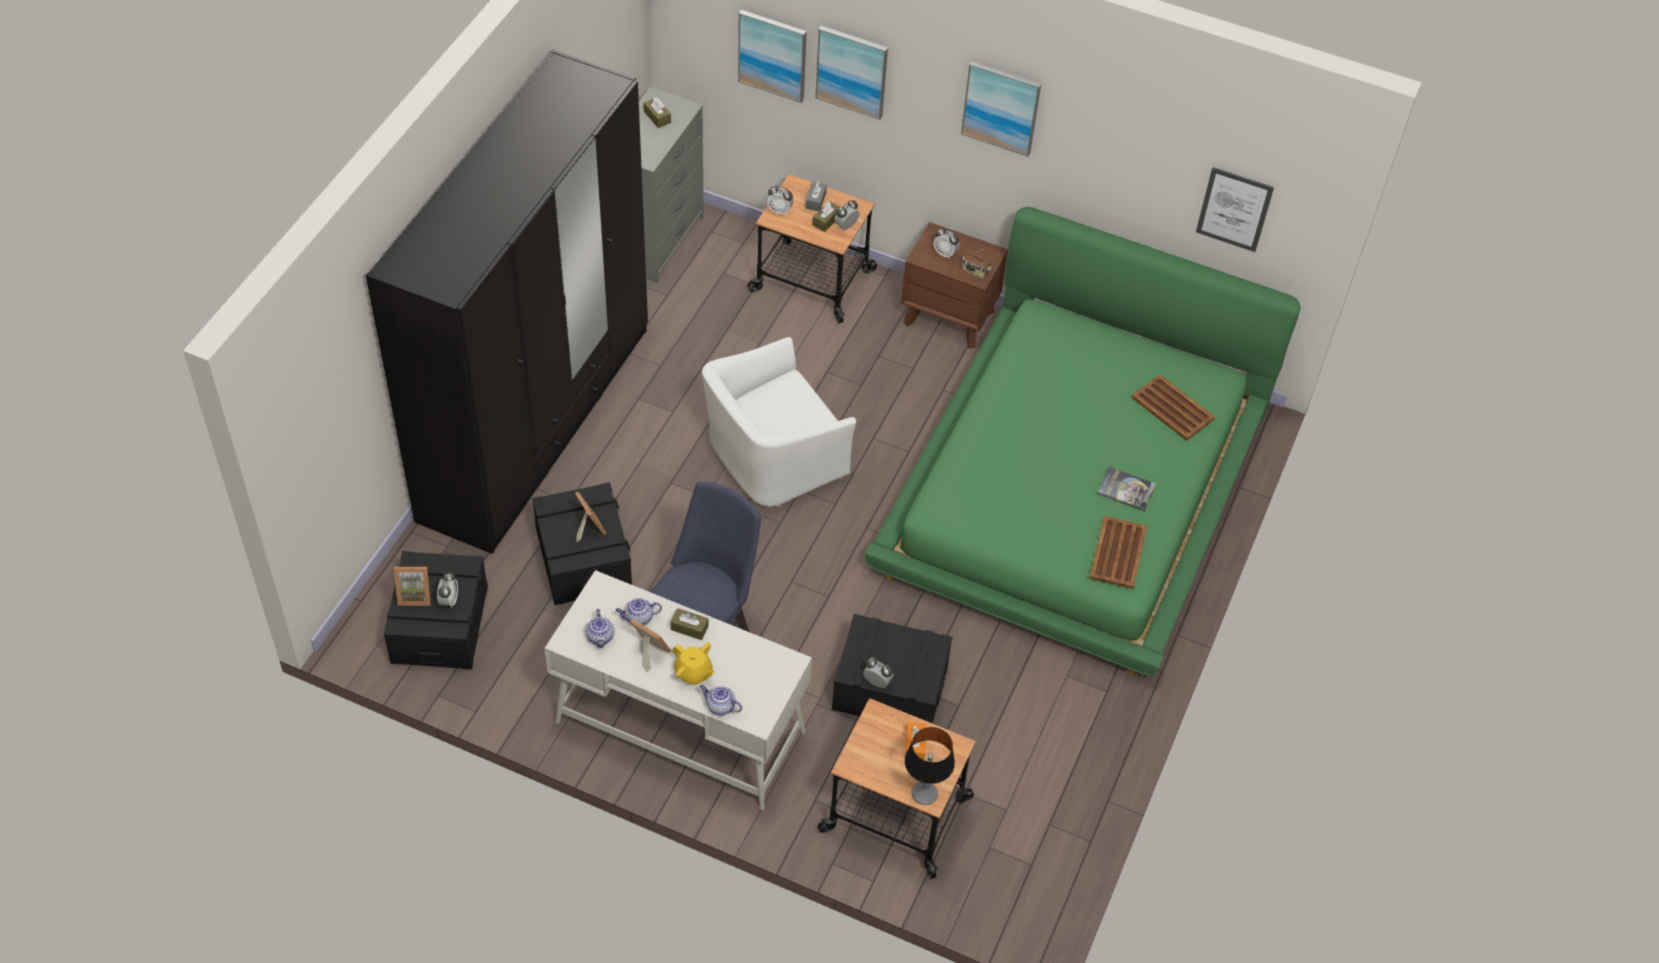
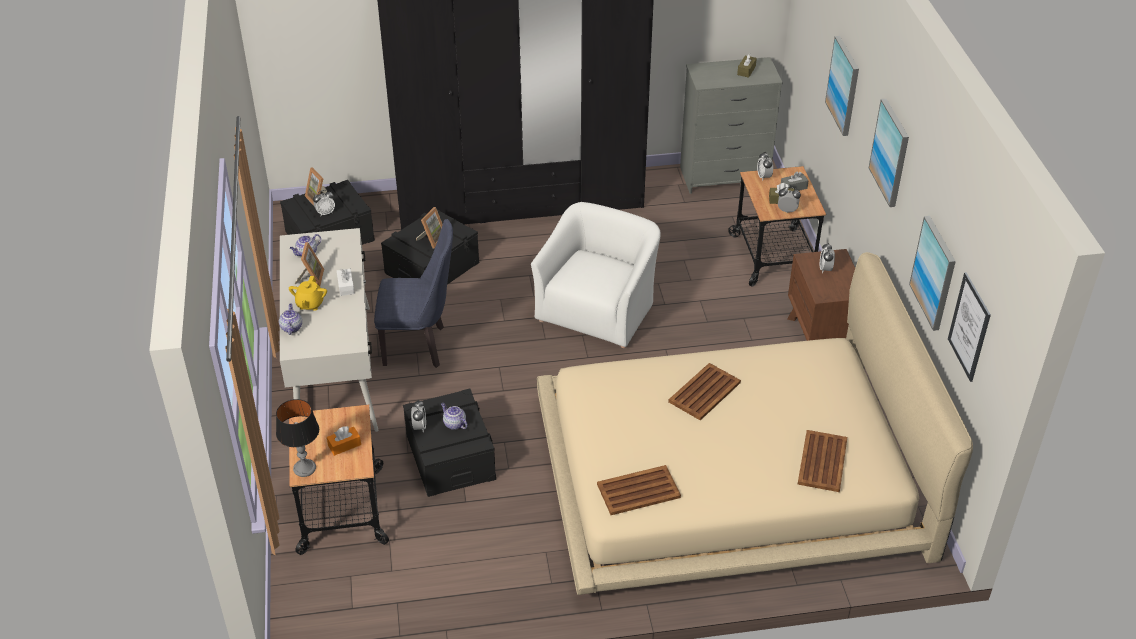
camera: 60 degrees right, 10 degrees down
teapot [615,598,662,626] -> teapot moved to [441,403,468,430]
brown tissue box [670,608,709,640] -> white tissue box [337,269,355,296]
white armchair [702,337,856,508] -> white armchair turned 90 degrees clockwise [531,202,661,348]
picture [738,10,807,103] -> picture moved to [909,216,956,331]
green bed [865,207,1301,676] -> beige bed [537,252,973,595]
radio [962,249,992,279] -> none
book [1097,466,1156,511] -> none
none -> brown tray [668,363,741,420]

